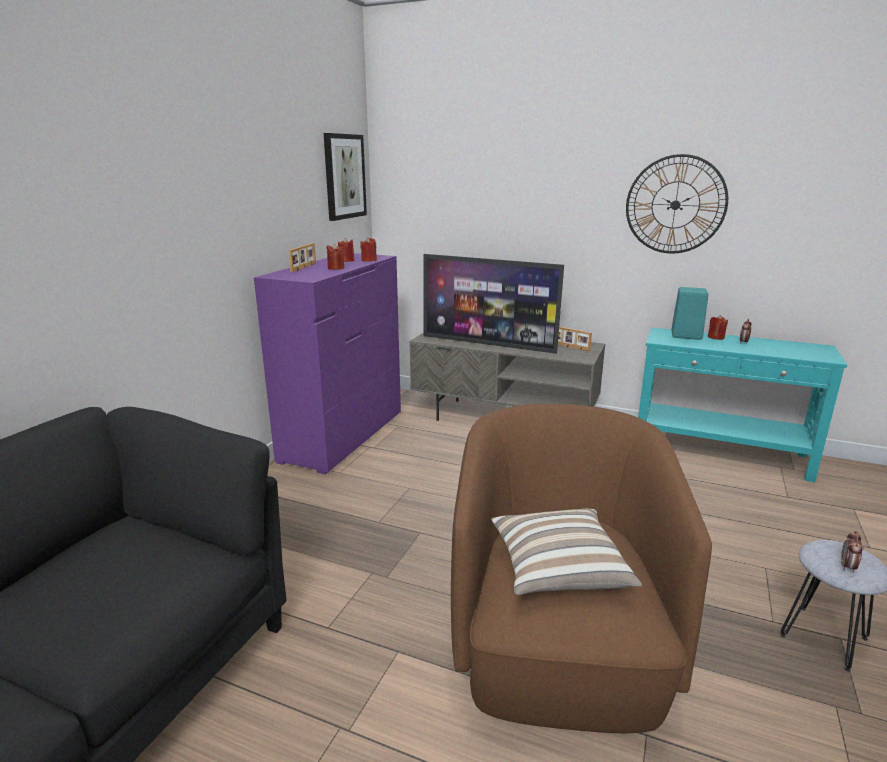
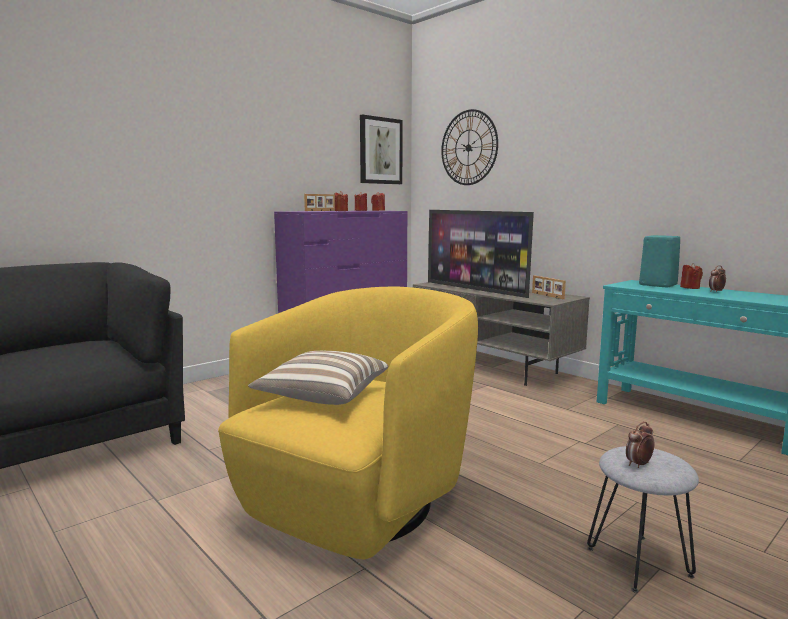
camera: 25 degrees right, 10 degrees down
brown armchair [451,404,712,733] -> yellow armchair [218,286,478,560]
wall clock [626,154,728,254] -> wall clock moved to [441,109,498,185]

